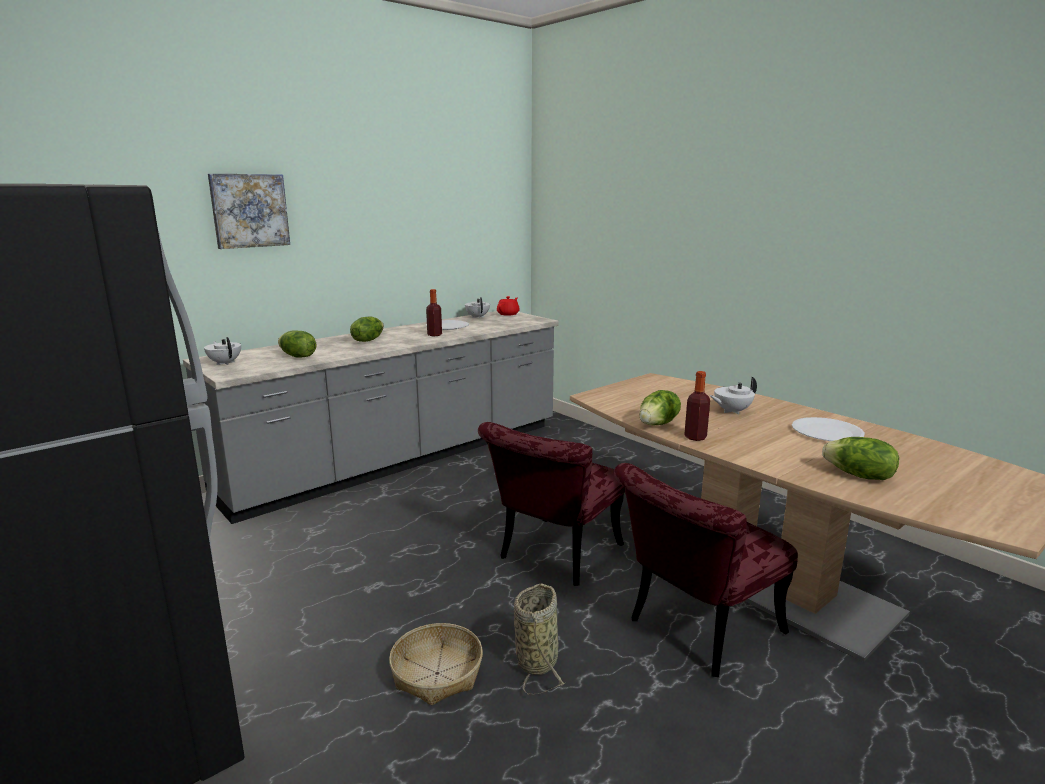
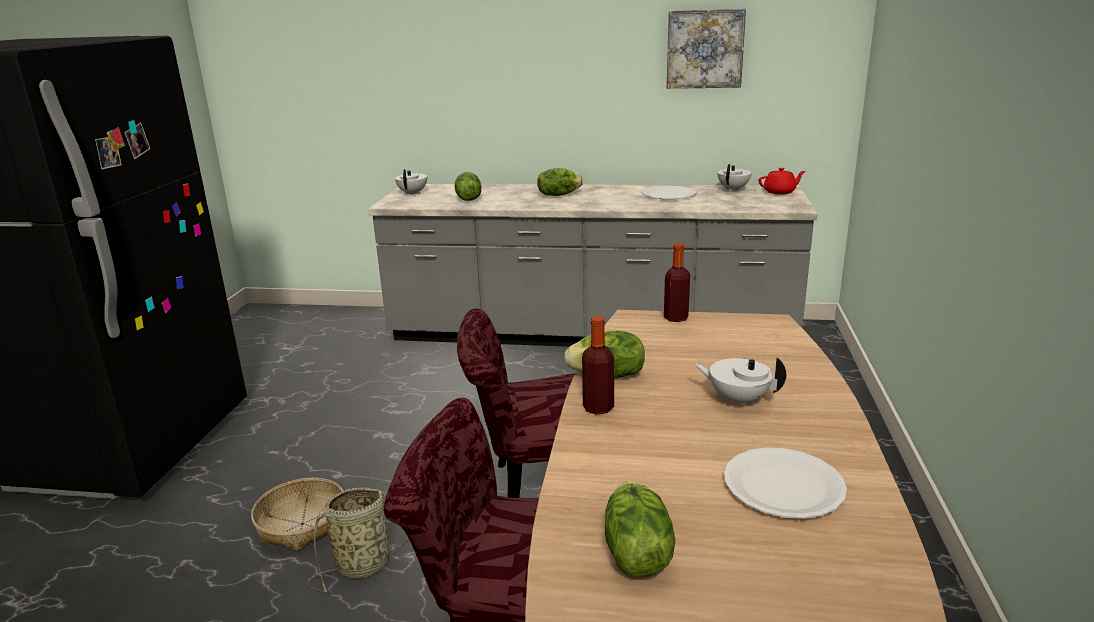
camera: 50 degrees right, 5 degrees up
picture [208,174,290,249] -> picture moved to [667,9,746,89]
bottle [426,289,442,336] -> bottle moved to [664,243,690,322]

